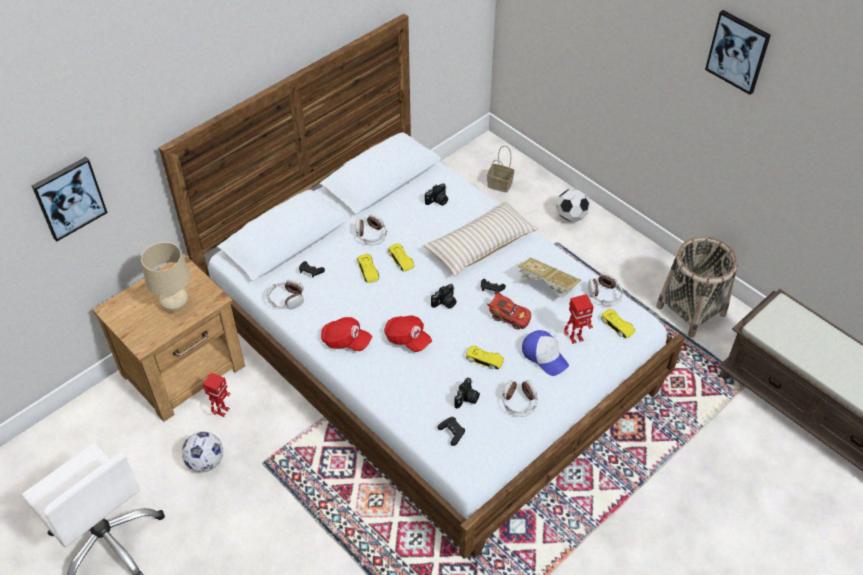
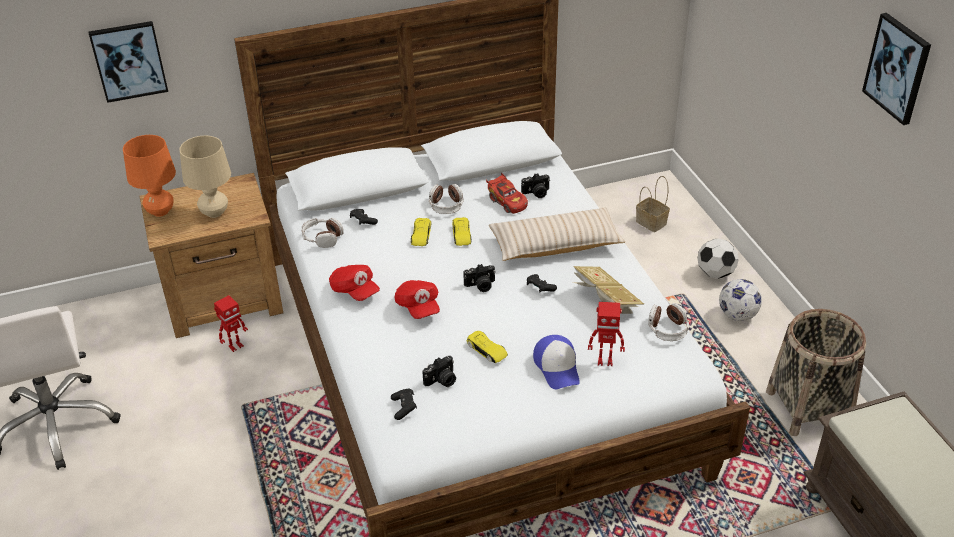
camera: 25 degrees right, 10 degrees down
football [182,432,223,472] -> football moved to [719,279,762,321]
red toy car [487,291,531,330] -> red toy car moved to [486,173,528,214]
headphones [502,380,538,417] -> none
yellow toy car [601,309,635,338] -> none
none -> orange table lamp [123,135,176,217]

